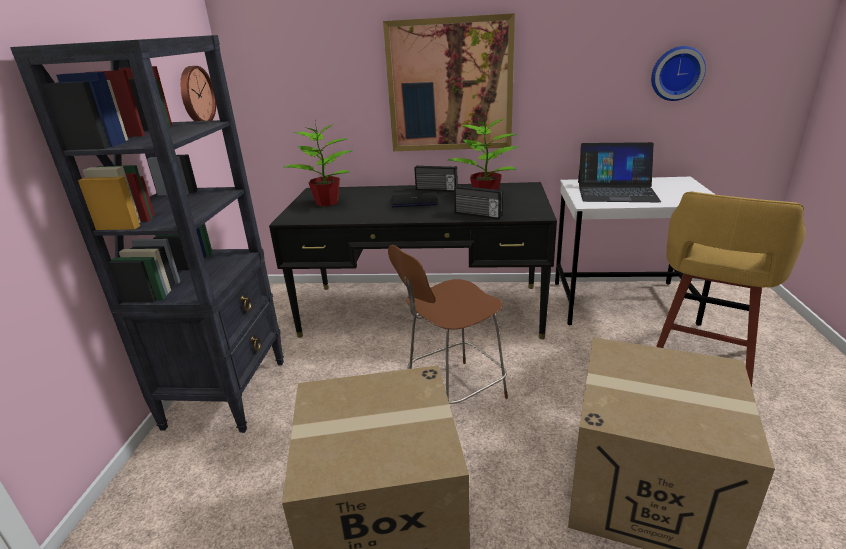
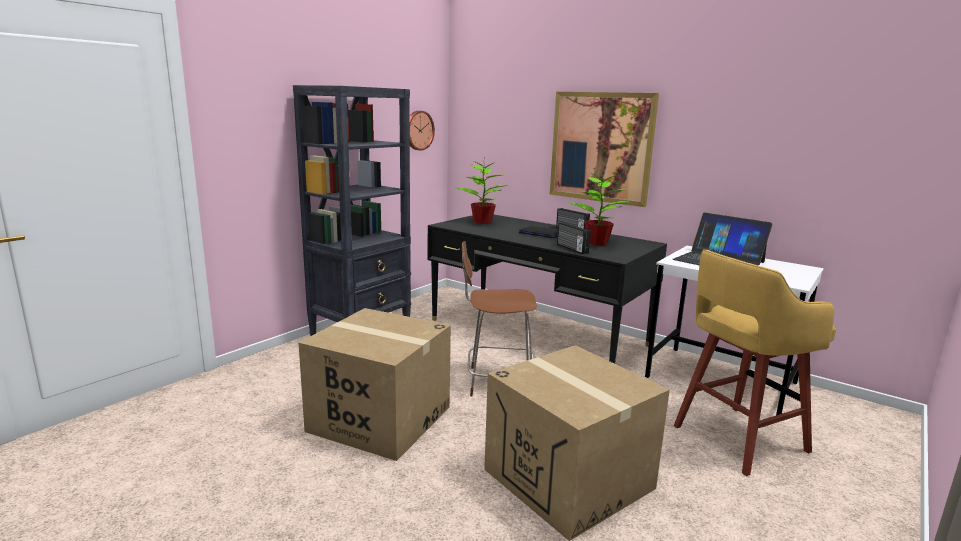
camera: 30 degrees right, 10 degrees down
wall clock [651,46,706,101] -> none

